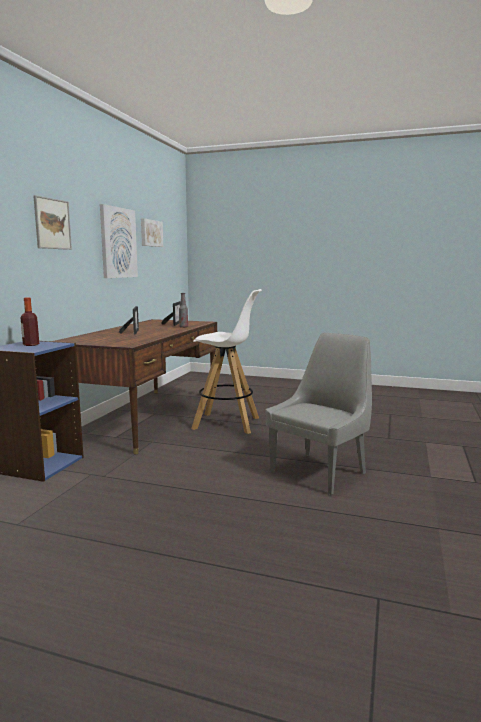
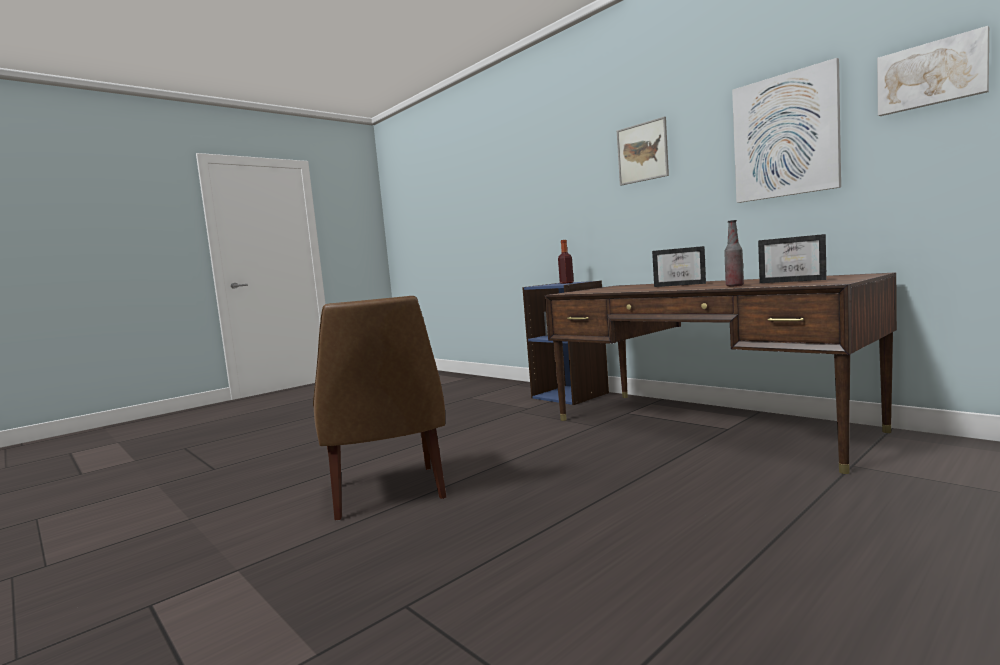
camera: 120 degrees right, 5 degrees down
white stool [191,289,262,434] -> none
grey chair [265,333,372,495] -> brown chair [313,296,446,521]

